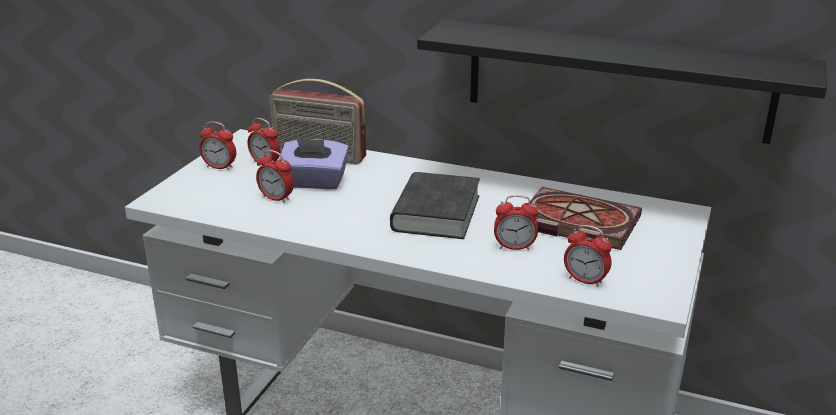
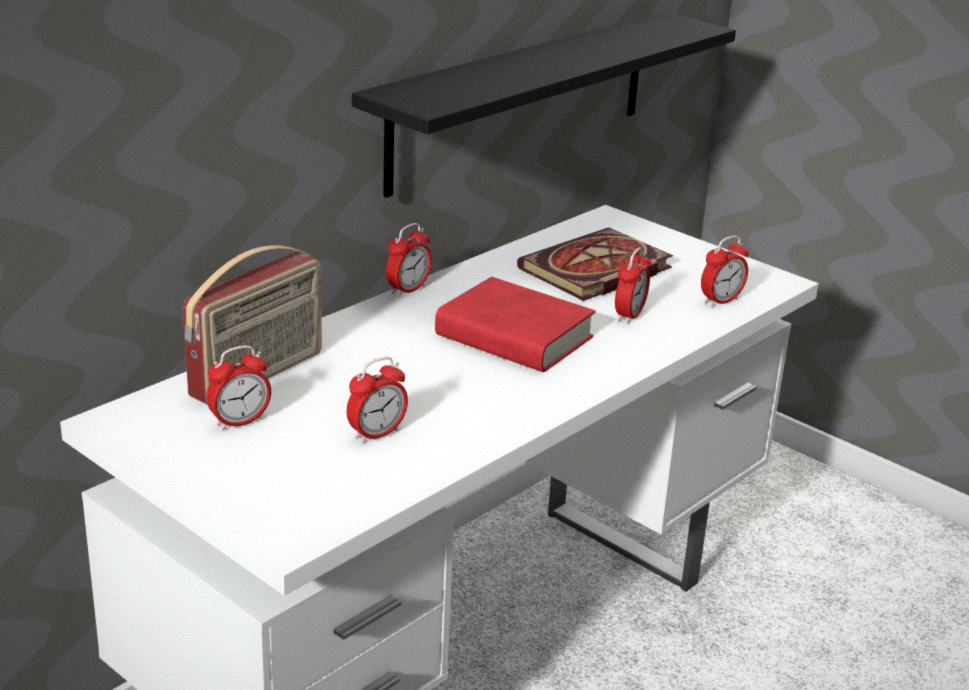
camera: 70 degrees left, 0 degrees up
alarm clock [199,121,236,171] -> alarm clock moved to [386,223,432,297]
purple tissue box [279,138,349,189] -> none
black book [390,172,480,239] -> red book [435,277,595,372]

